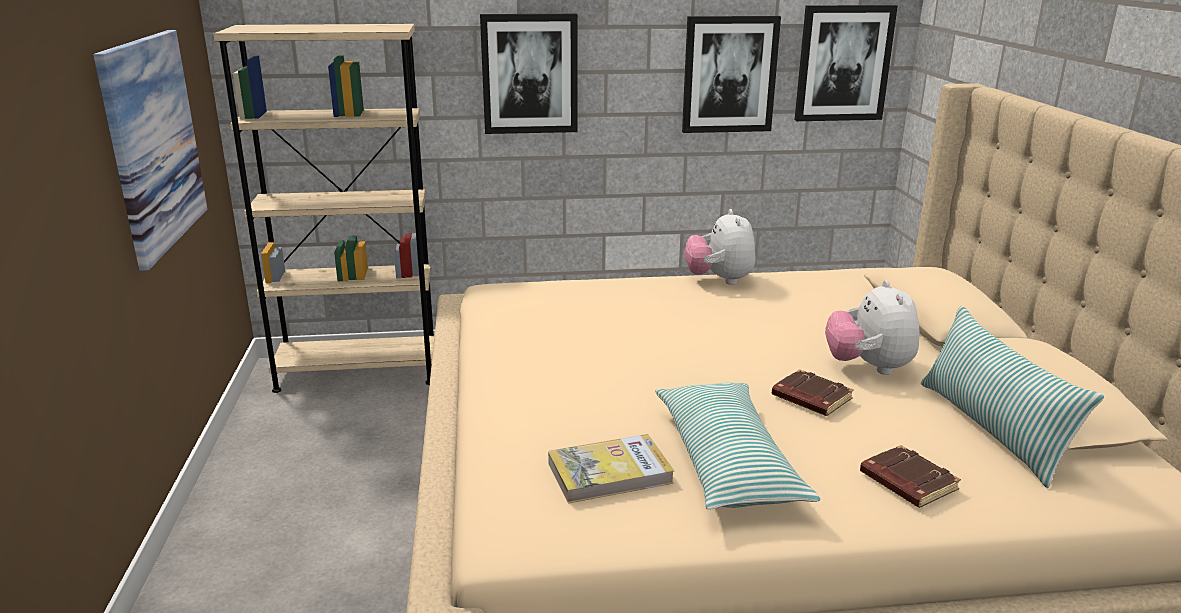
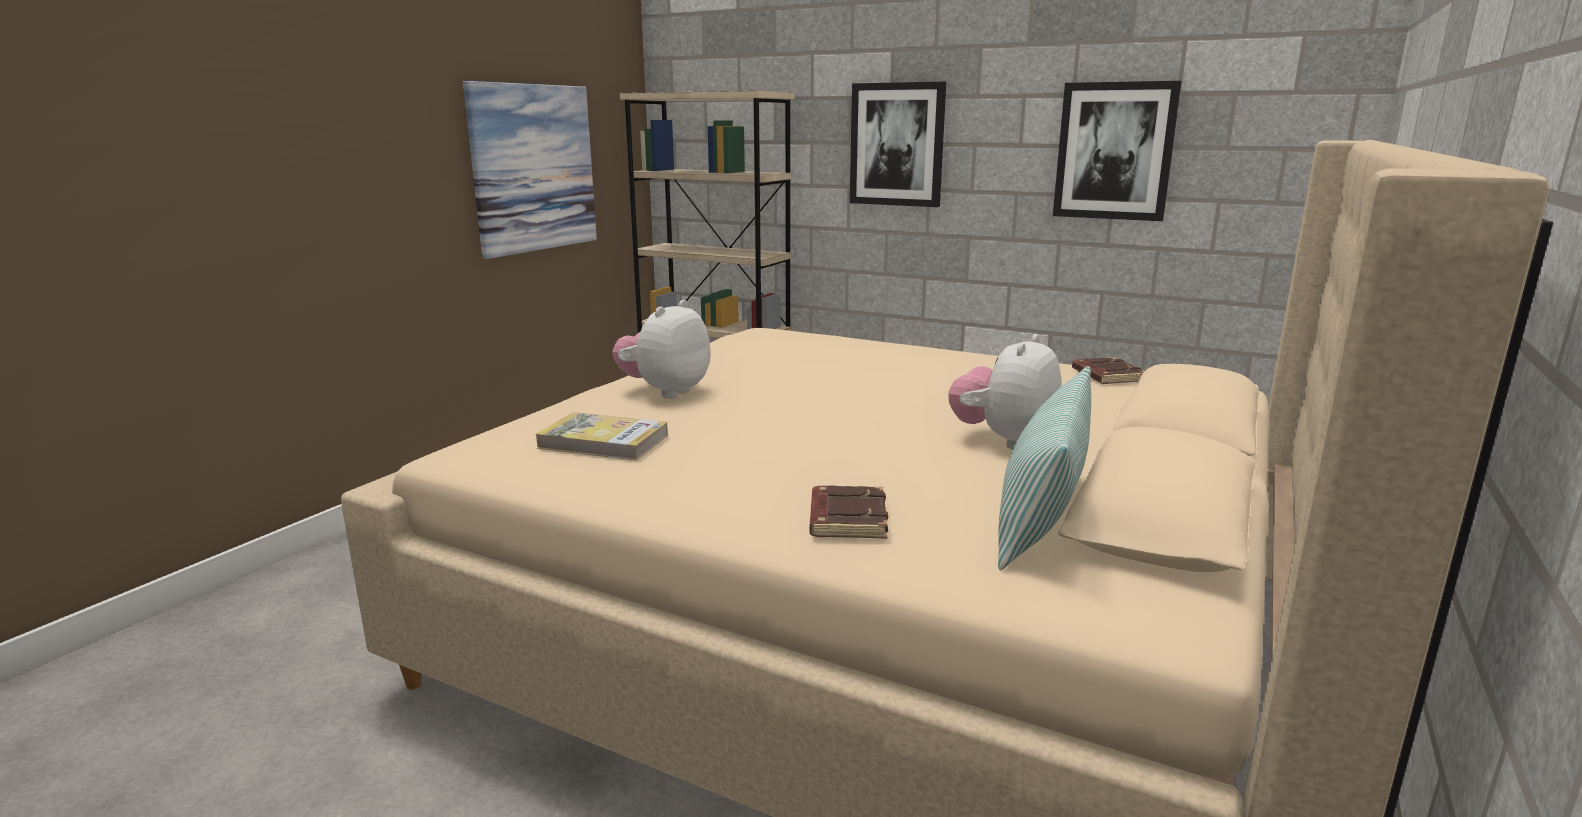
camera: 35 degrees right, 5 degrees down
pillow [656,382,820,510] -> none
plush toy [685,209,755,285] -> plush toy moved to [612,300,711,398]
brown book [772,369,854,416] -> brown book moved to [1072,357,1145,384]
picture [795,5,898,121] -> none

